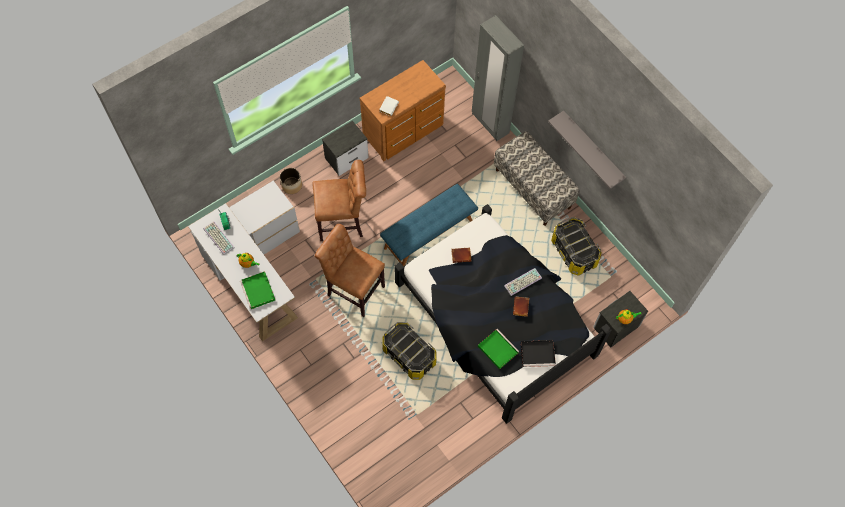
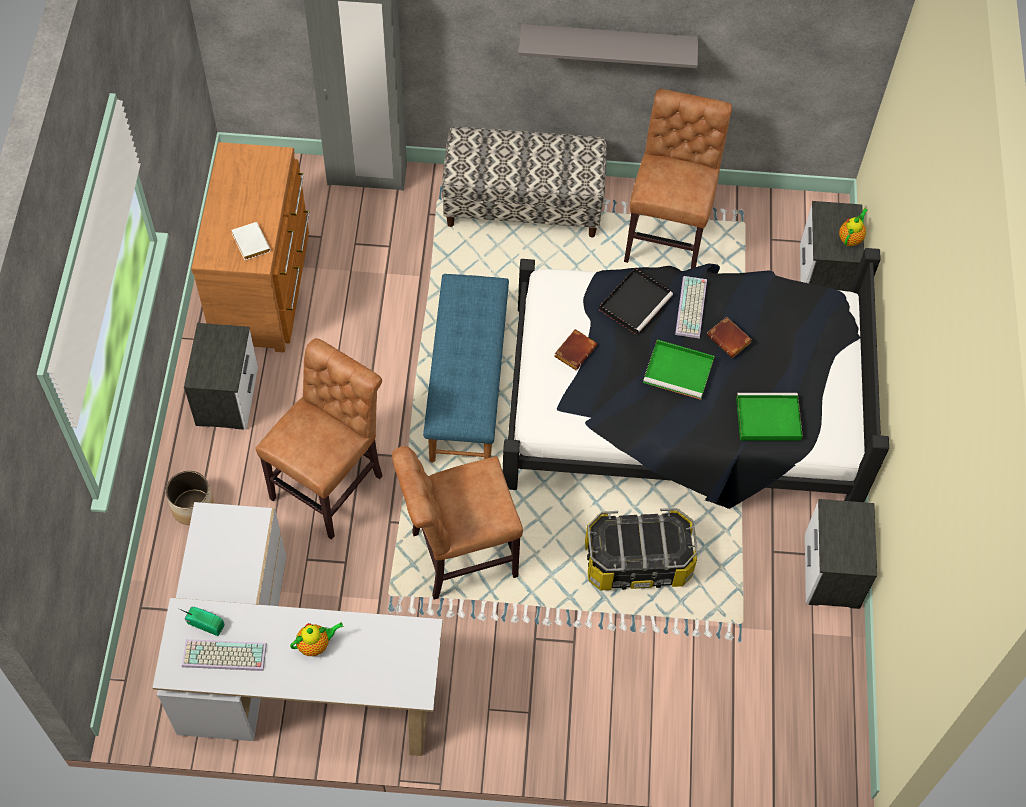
camera: 50 degrees left, 5 degrees down
green tray [240,271,275,309] -> green tray moved to [643,340,715,400]
black tray [521,340,556,367] -> black tray moved to [599,268,673,335]
storage box [551,217,602,276] -> brown chair [624,89,732,268]
none -> nightstand [805,499,877,609]

